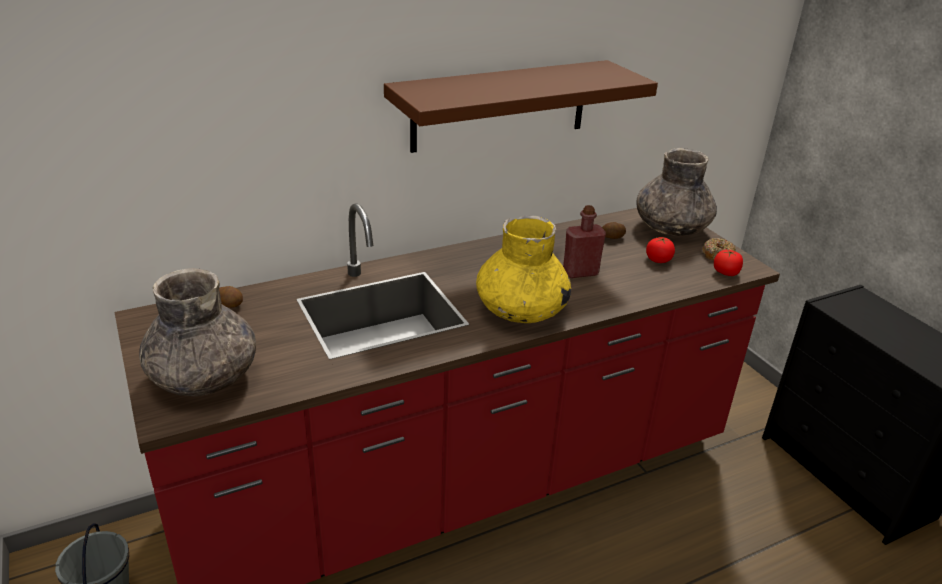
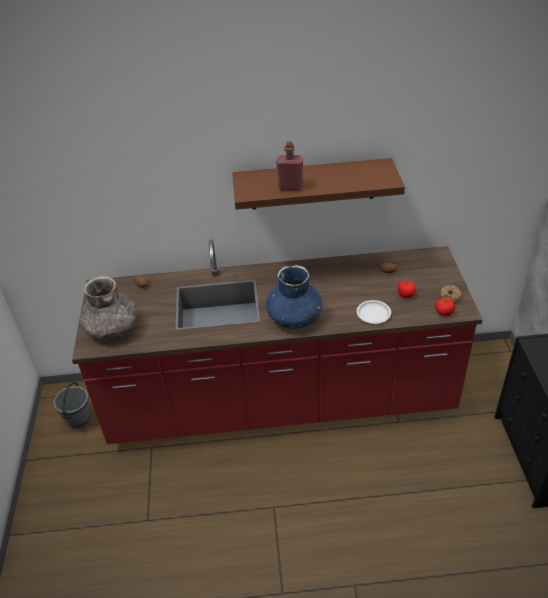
camera: 25 degrees right, 10 degrees up
yellow vase [476,215,571,323] -> blue vase [266,265,322,329]
red bottle [563,205,606,278] -> red bottle moved to [276,142,303,191]
grey vase [636,148,717,236] -> none
none -> white plate [357,300,391,324]

